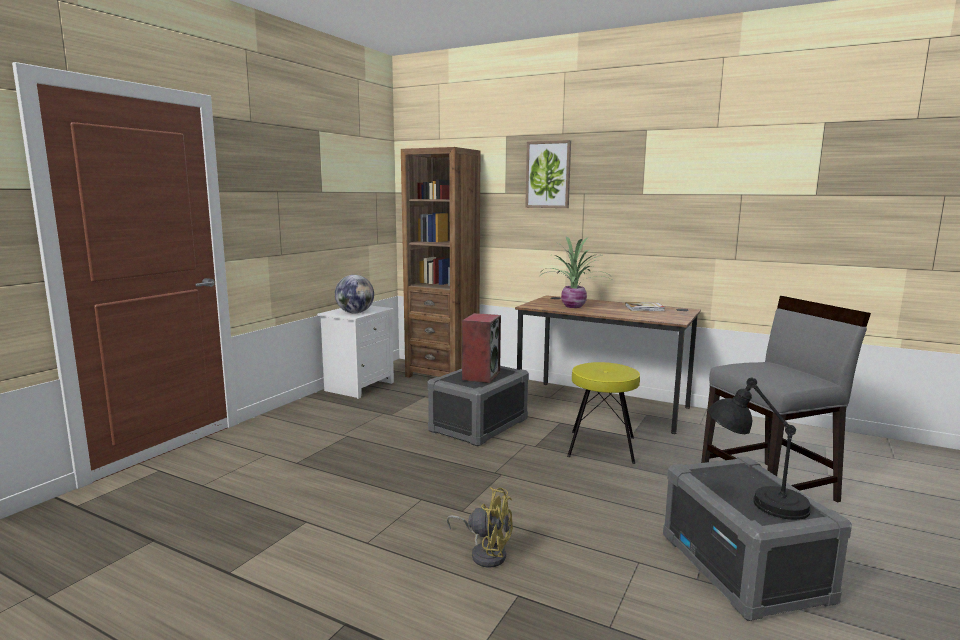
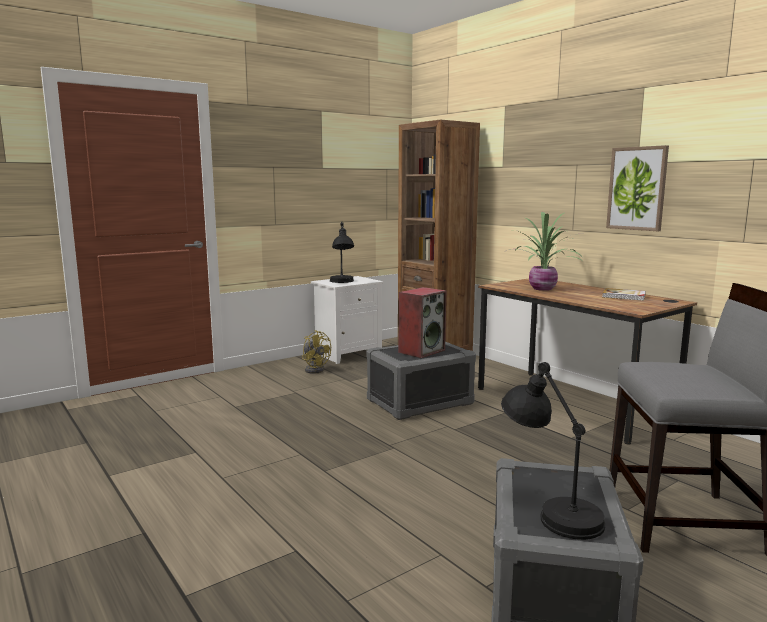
camera: 25 degrees right, 0 degrees up
globe [335,275,374,313] -> black table lamp [330,222,354,283]
yellow fan [446,487,513,568] -> yellow fan moved to [302,330,331,374]
picture [525,140,571,208] -> picture moved to [606,145,669,231]
yellow stool [567,362,640,464] -> none

